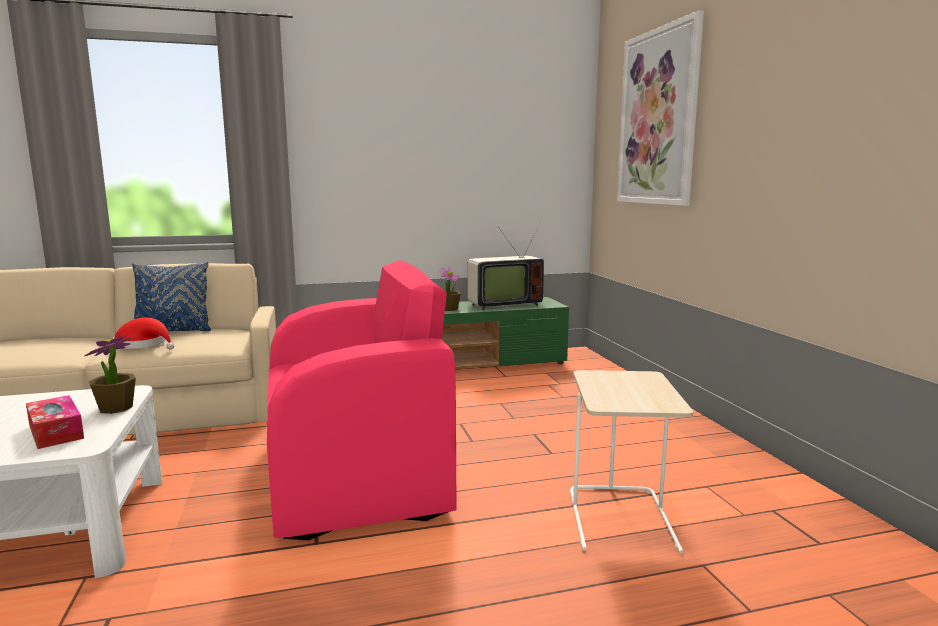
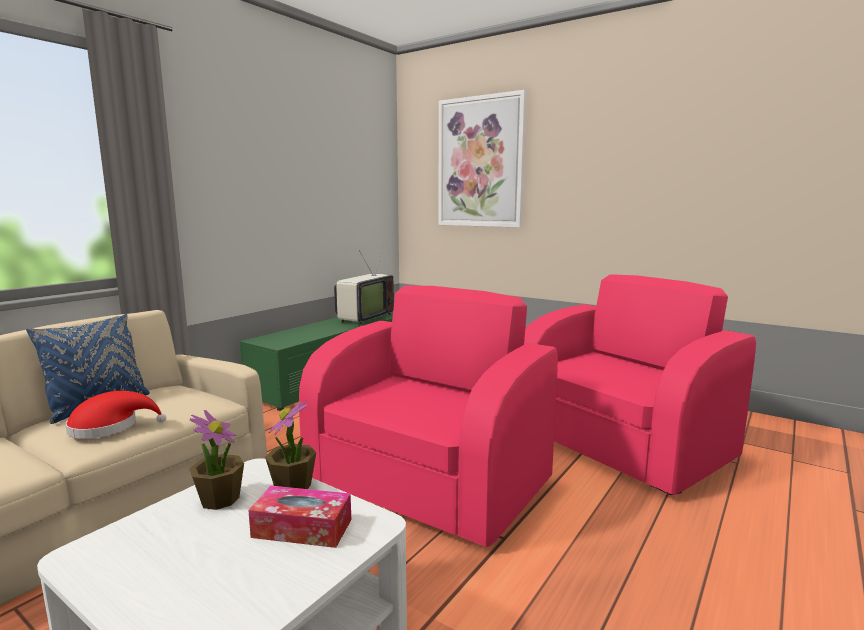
camera: 40 degrees left, 0 degrees up
potted plant [439,267,461,311] -> potted plant moved to [189,410,244,510]
beige side table [570,370,693,554] -> pink armchair [524,274,756,495]

